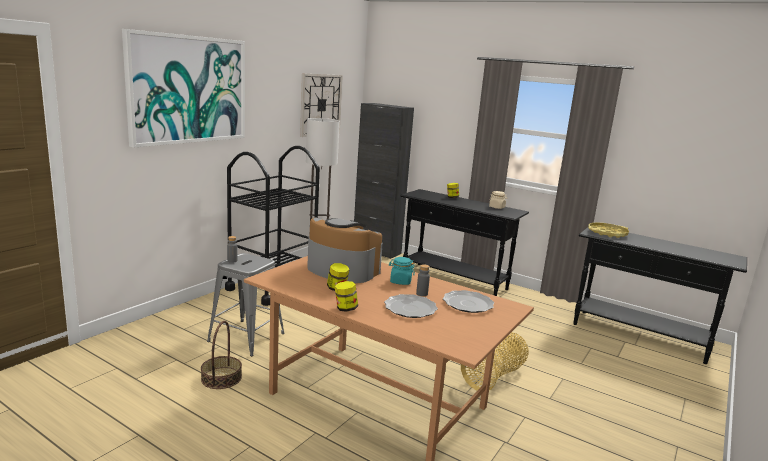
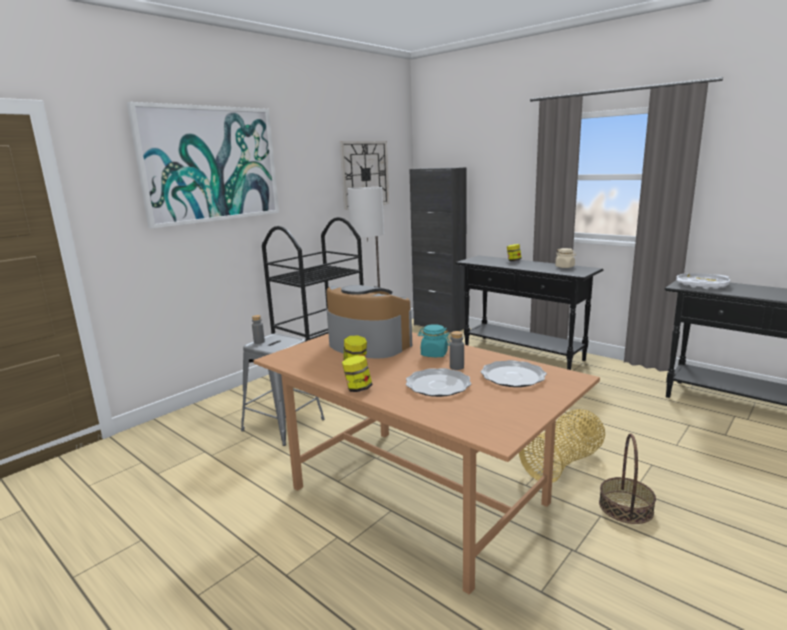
camera: 10 degrees right, 0 degrees up
basket [201,321,242,389] -> basket moved to [599,433,656,524]
yellow tray [588,223,629,238] -> white tray [676,273,730,289]

